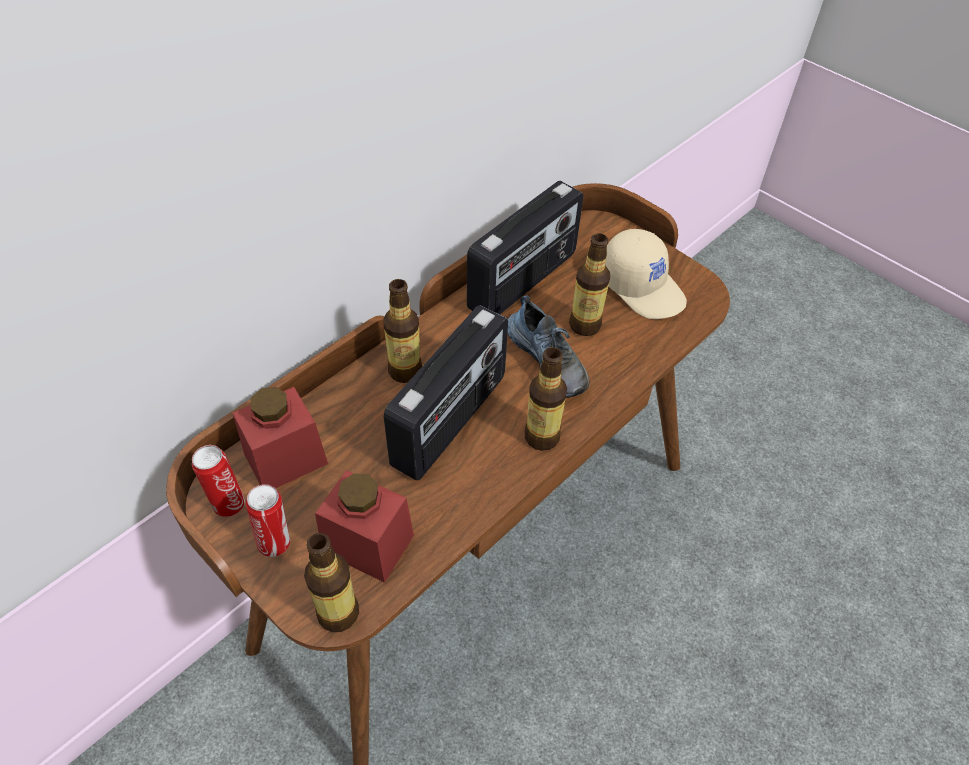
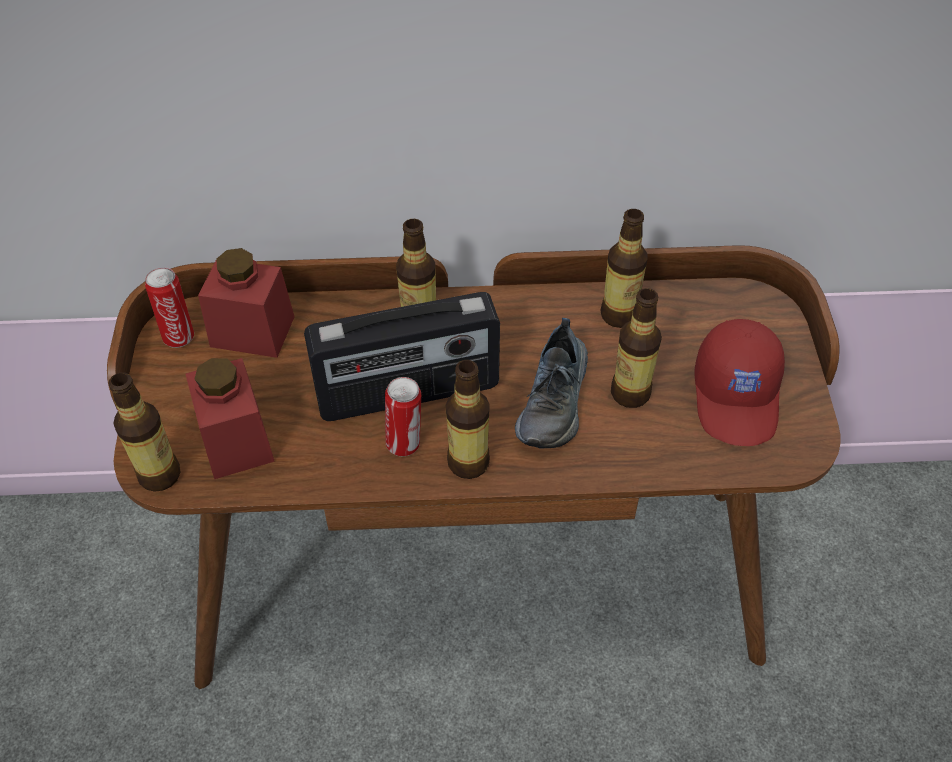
camera: 45 degrees right, 0 degrees up
can [246,484,290,557] -> can moved to [385,377,421,456]
radio [467,181,583,314] -> bottle [601,209,647,328]
beige cap [605,229,687,319] -> red cap [694,319,785,446]

